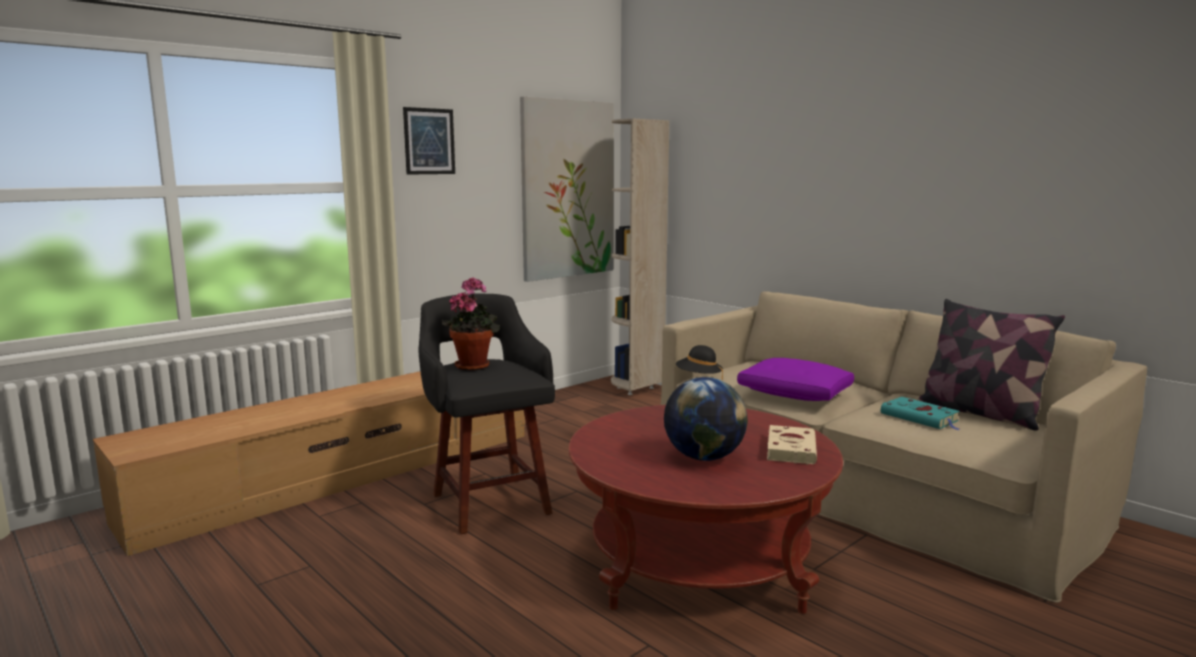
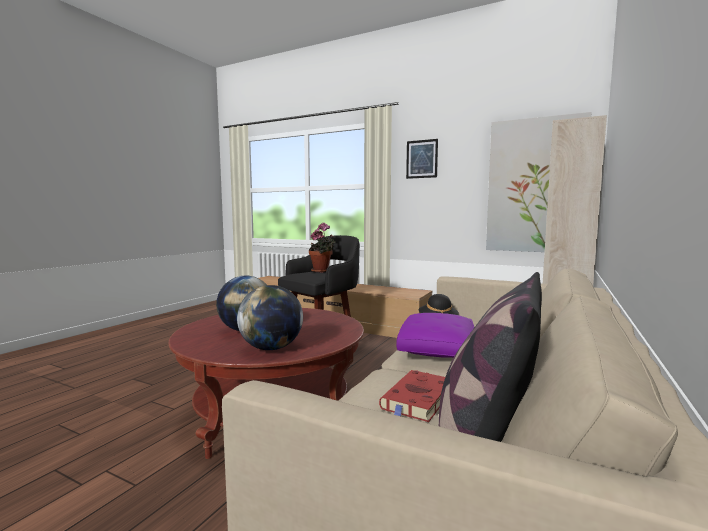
camera: 70 degrees right, 5 degrees down
beige book [767,425,817,465] -> globe [237,285,303,350]
turquoise book [881,397,960,430] -> red book [379,370,445,422]

